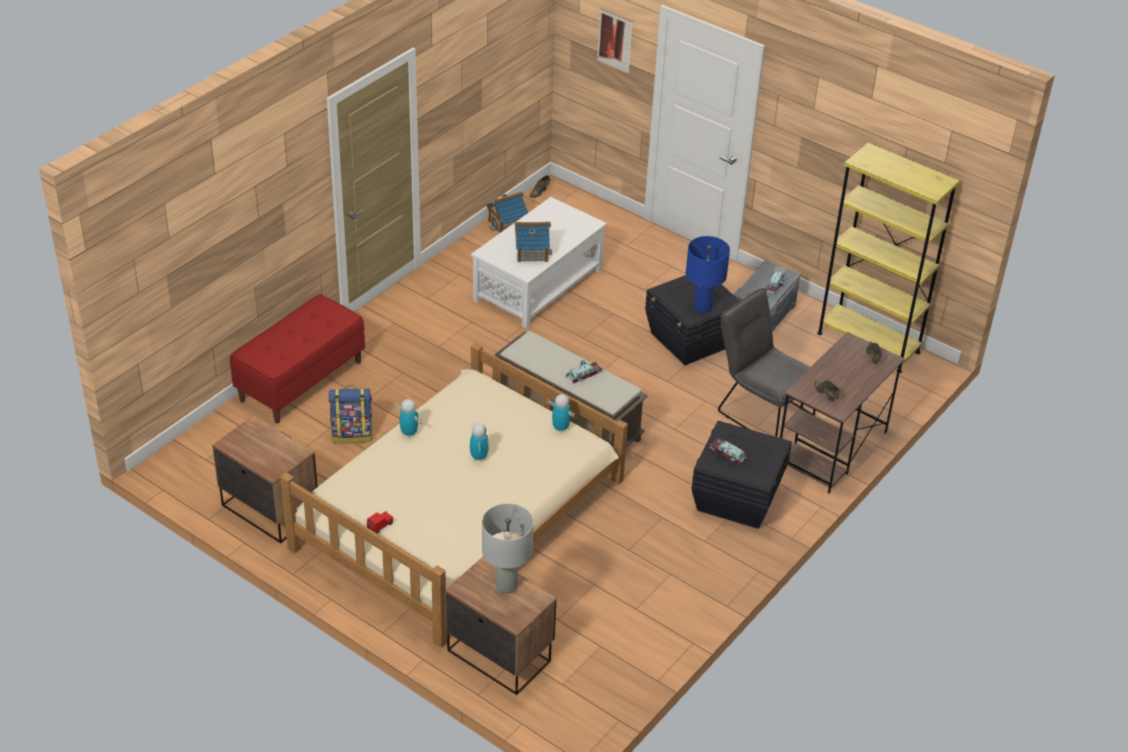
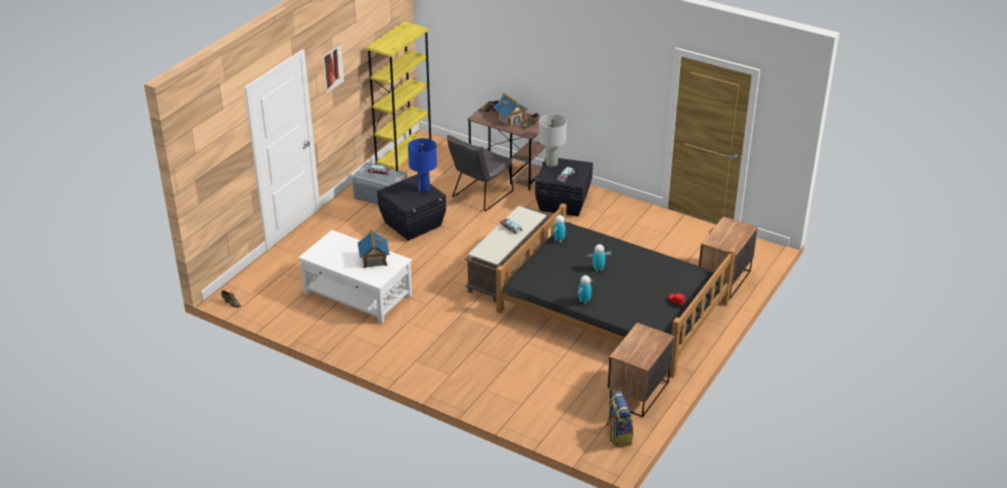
camera: 95 degrees left, 5 degrees down
red bench [230,294,365,423] -> none
beige bed [280,343,628,648] -> black bed [496,203,736,378]
backpack [328,385,373,444] -> backpack moved to [605,391,633,447]
grey table lamp [482,504,534,593] -> grey table lamp moved to [539,114,567,167]
toy house [486,192,528,233] -> toy house moved to [494,93,527,127]
picture [597,8,633,74] -> picture moved to [323,42,344,94]

